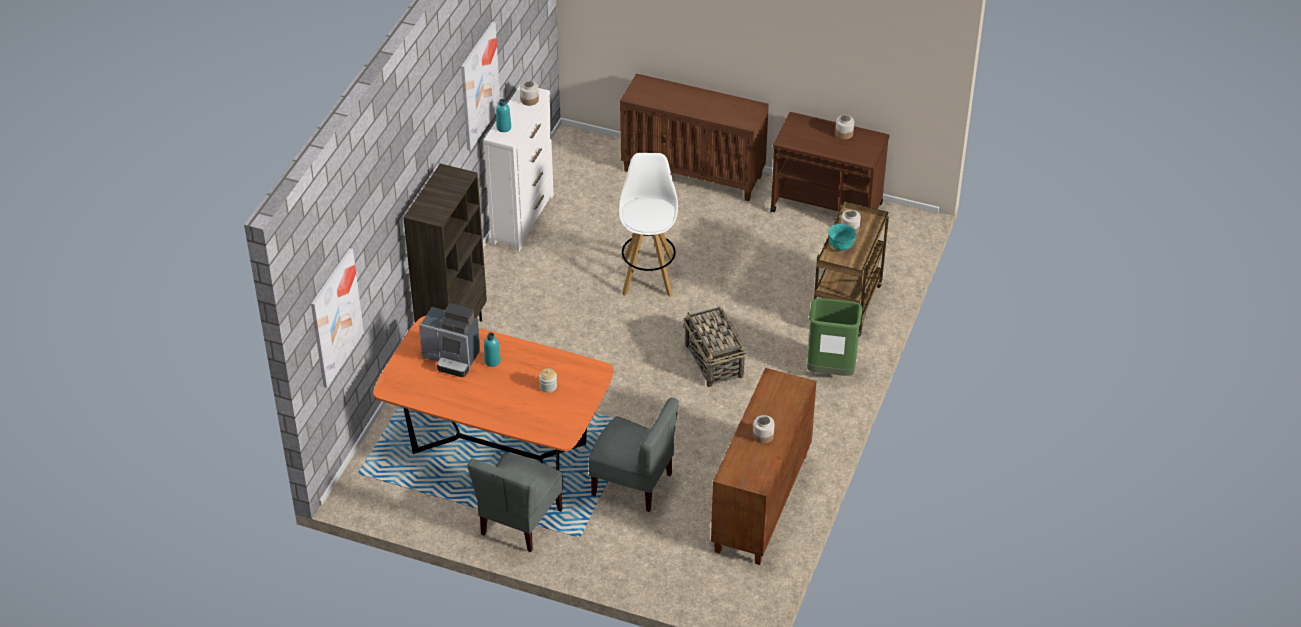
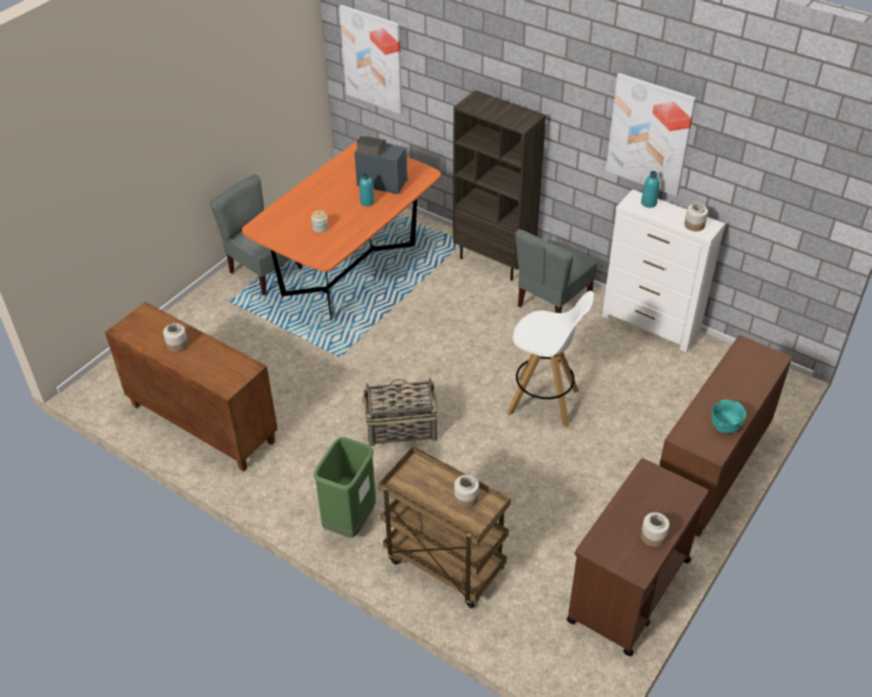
camera: 105 degrees right, 0 degrees up
coffee machine [419,303,480,377] -> coffee machine turned 75 degrees clockwise [354,136,408,194]
grey chair [589,398,679,512] -> grey chair moved to [515,229,597,313]
turquoise bowl [828,224,856,251] -> turquoise bowl moved to [712,400,746,434]

